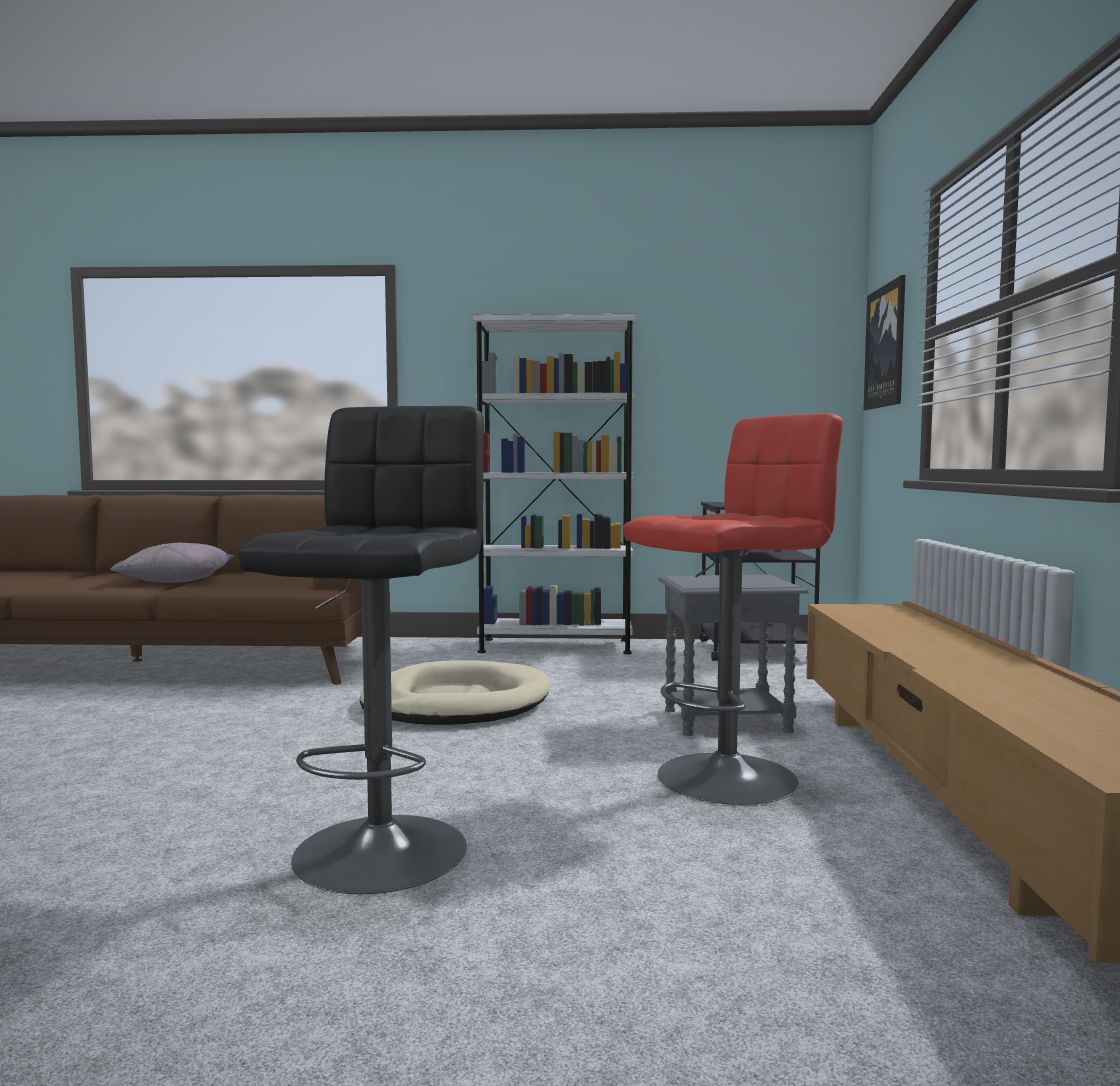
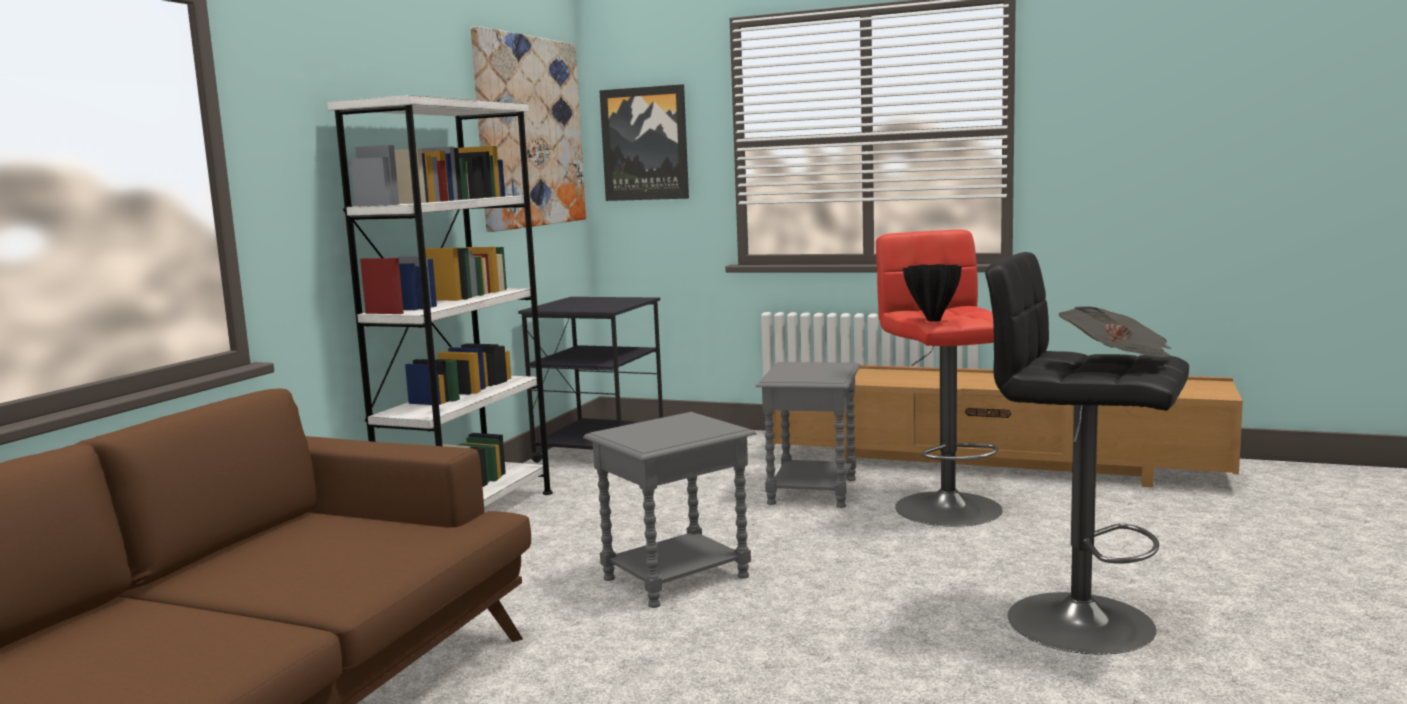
camera: 70 degrees left, 5 degrees up
purple pillow [110,543,235,583] -> none
beige dog bed [360,660,550,725] -> grey side table [583,412,756,608]
none -> picture [471,26,586,232]
none -> black vase [903,264,962,322]
none -> newspaper [1058,306,1172,357]

